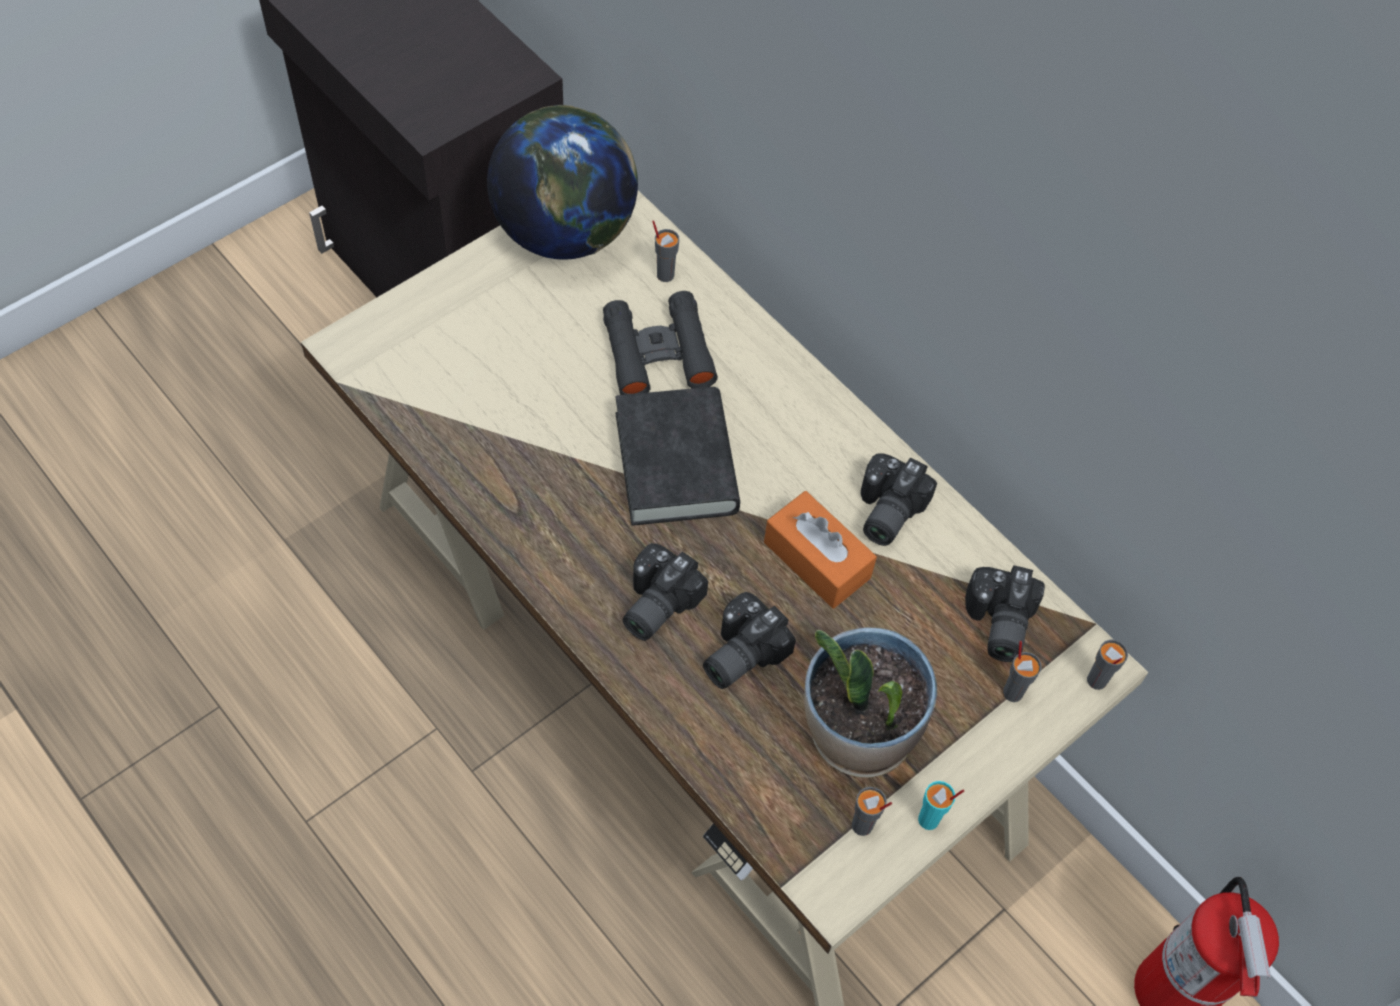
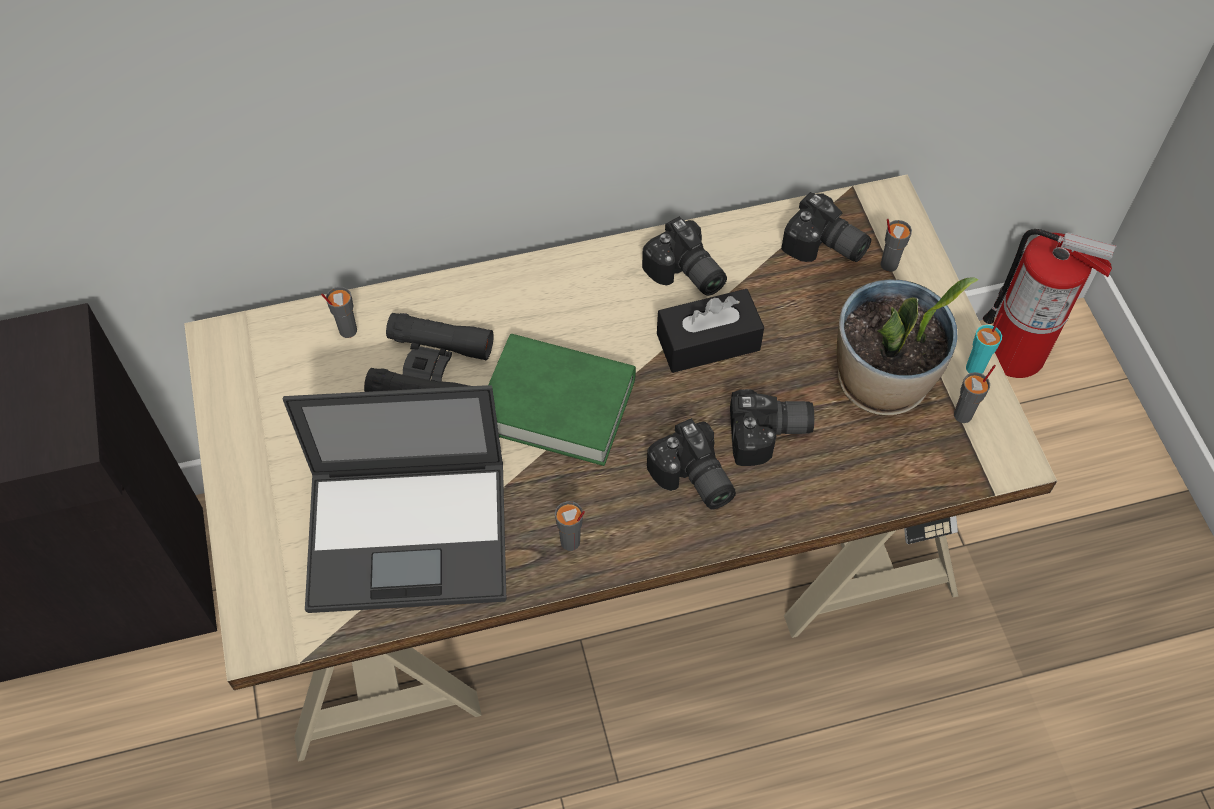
camera: 60 degrees left, 0 degrees up
globe [487,105,638,260] -> none
black book [616,387,740,526] -> green book [488,334,636,466]
camera [703,592,796,689] -> camera turned 75 degrees counterclockwise [730,389,814,466]
orange tissue box [764,491,877,609] -> black tissue box [657,289,764,373]
grey cup [1087,640,1128,690] -> grey cup moved to [555,501,585,551]
none -> laptop [283,385,507,613]

